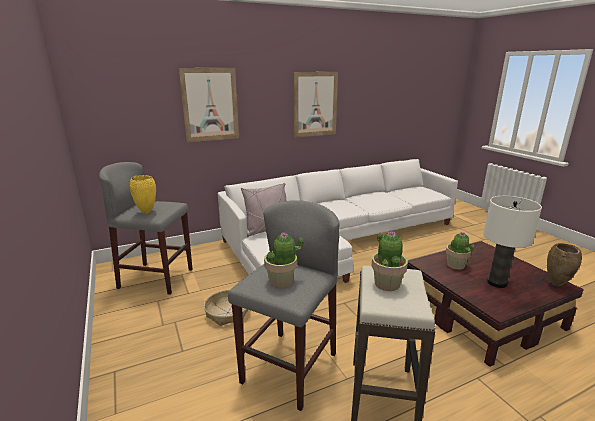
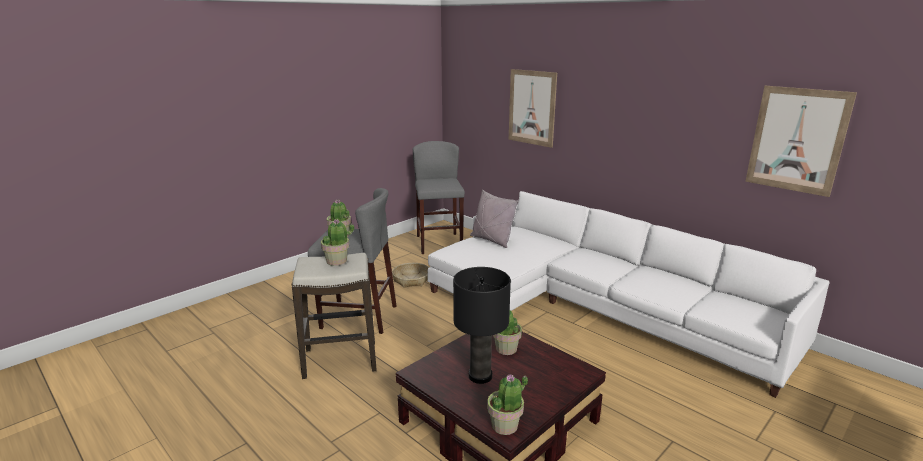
camera: 70 degrees right, 0 degrees up
yellow vase [130,175,156,214] -> none
picture [294,72,338,138] -> picture moved to [745,86,857,197]
white table lamp [483,196,542,288] -> black table lamp [453,267,511,384]
brown vase [547,243,582,287] -> potted plant [487,374,528,435]

